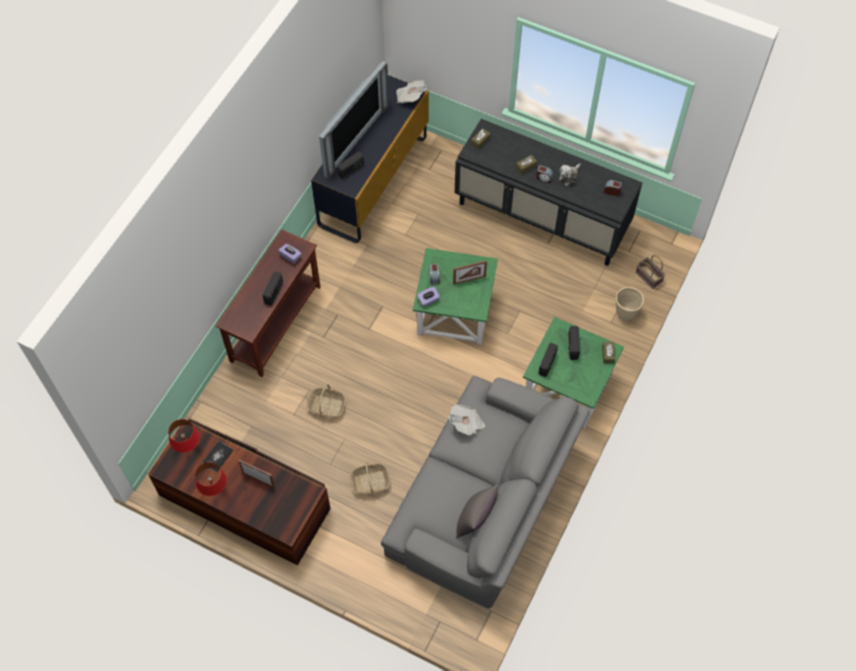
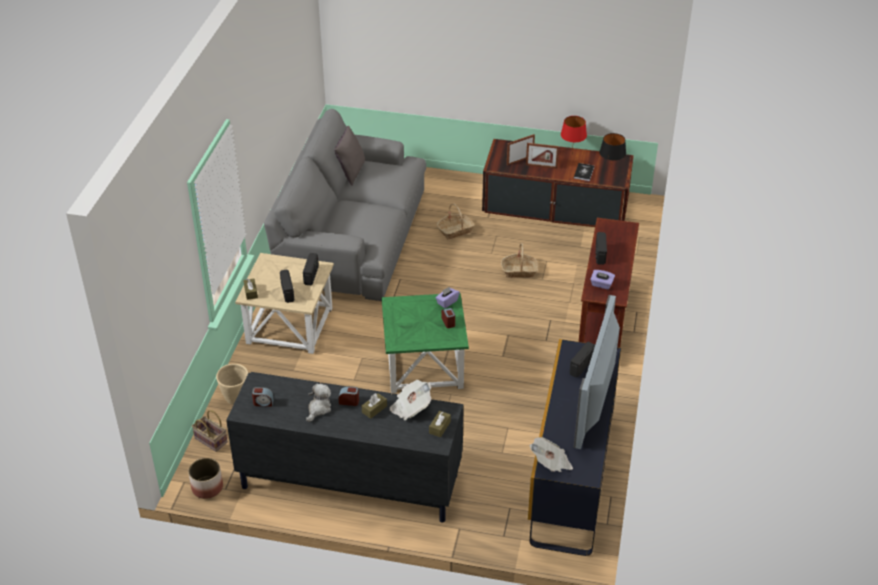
camera: 165 degrees right, 20 degrees down
red table lamp [168,419,200,452] -> black table lamp [599,133,626,167]
newspaper [448,404,485,436] -> newspaper moved to [390,380,432,420]
picture frame [453,261,487,285] -> picture frame moved to [507,134,535,166]
green side table [523,317,624,428] -> beige side table [235,253,334,354]
none -> planter [188,458,223,499]

